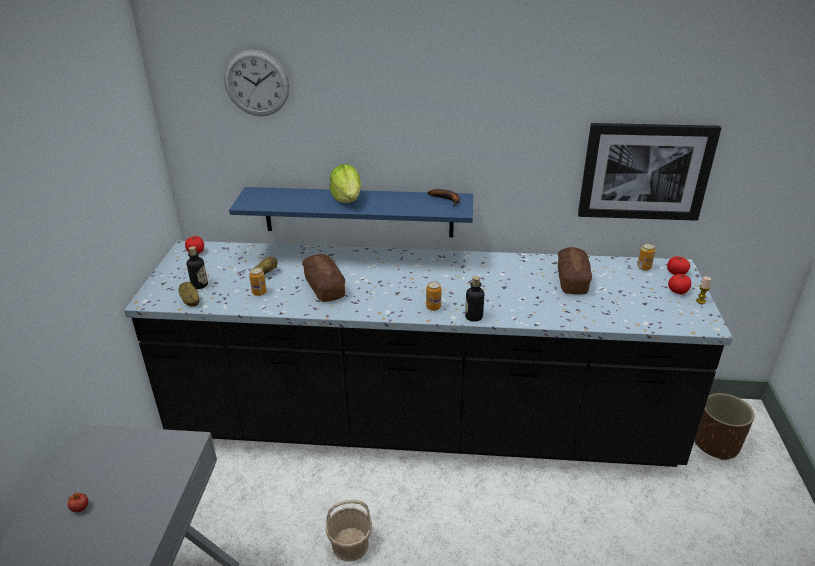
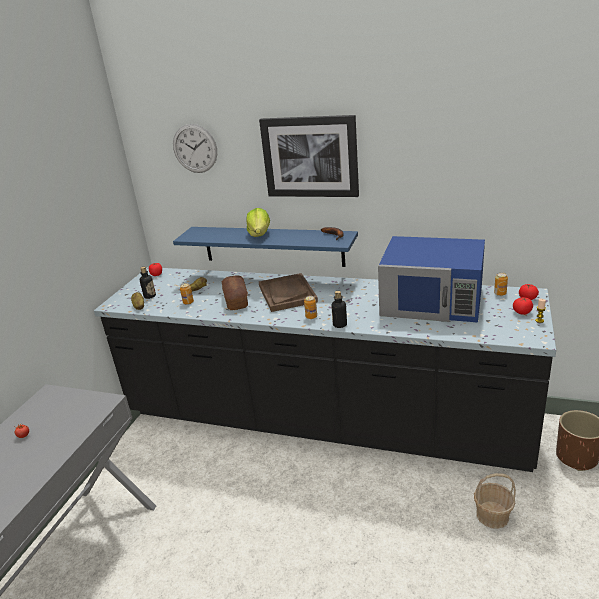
camera: 15 degrees right, 5 degrees down
basket [325,500,372,561] -> basket moved to [474,473,516,529]
bread [558,247,592,295] -> blue microwave [378,236,485,323]
picture [578,123,721,221] -> picture moved to [259,115,359,197]
none -> brown tray [259,273,318,312]

